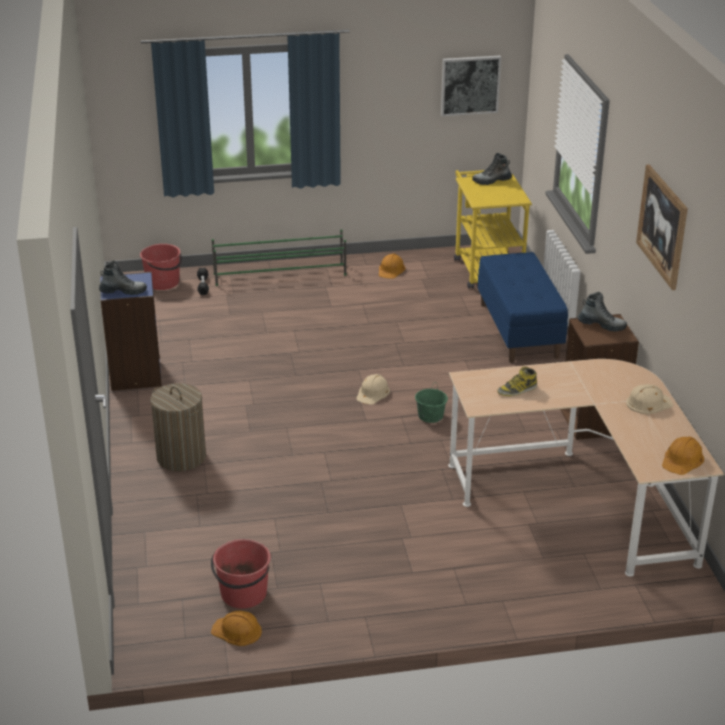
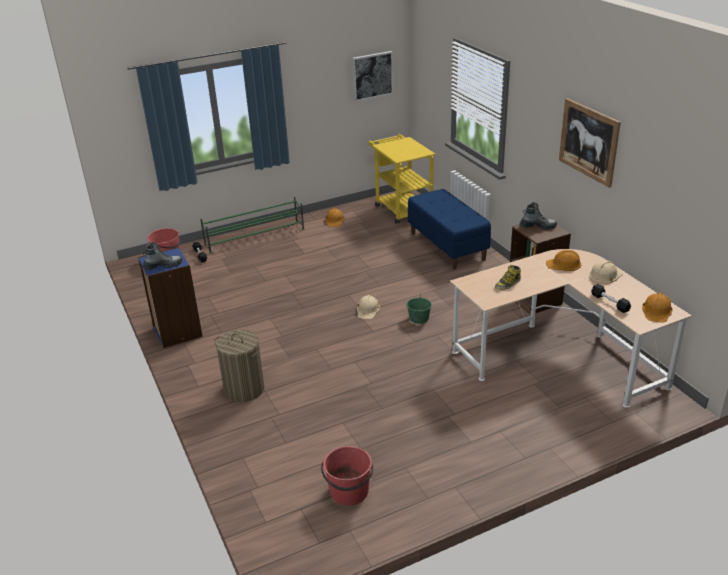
camera: 15 degrees left, 0 degrees up
orange hard hat [211,611,262,646] -> orange hard hat moved to [546,250,581,271]
boot [472,153,512,185] -> none
none -> black dumbbell [591,284,631,313]

